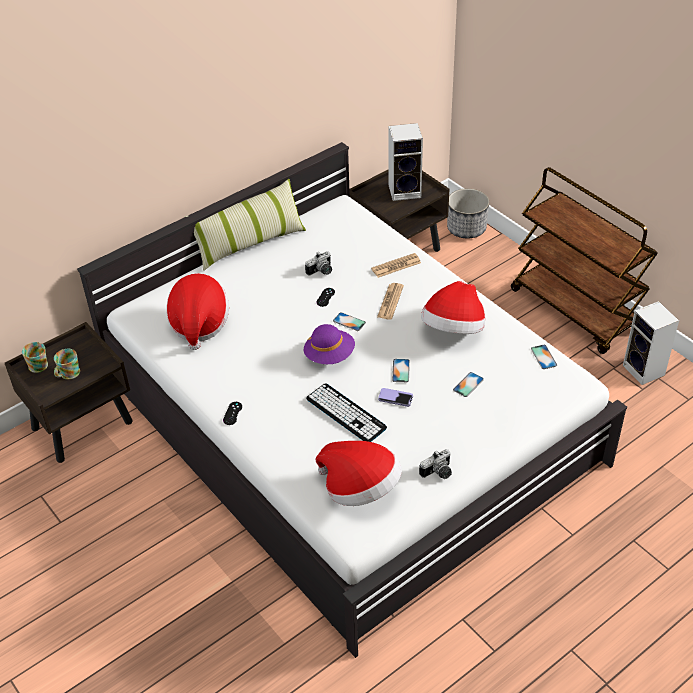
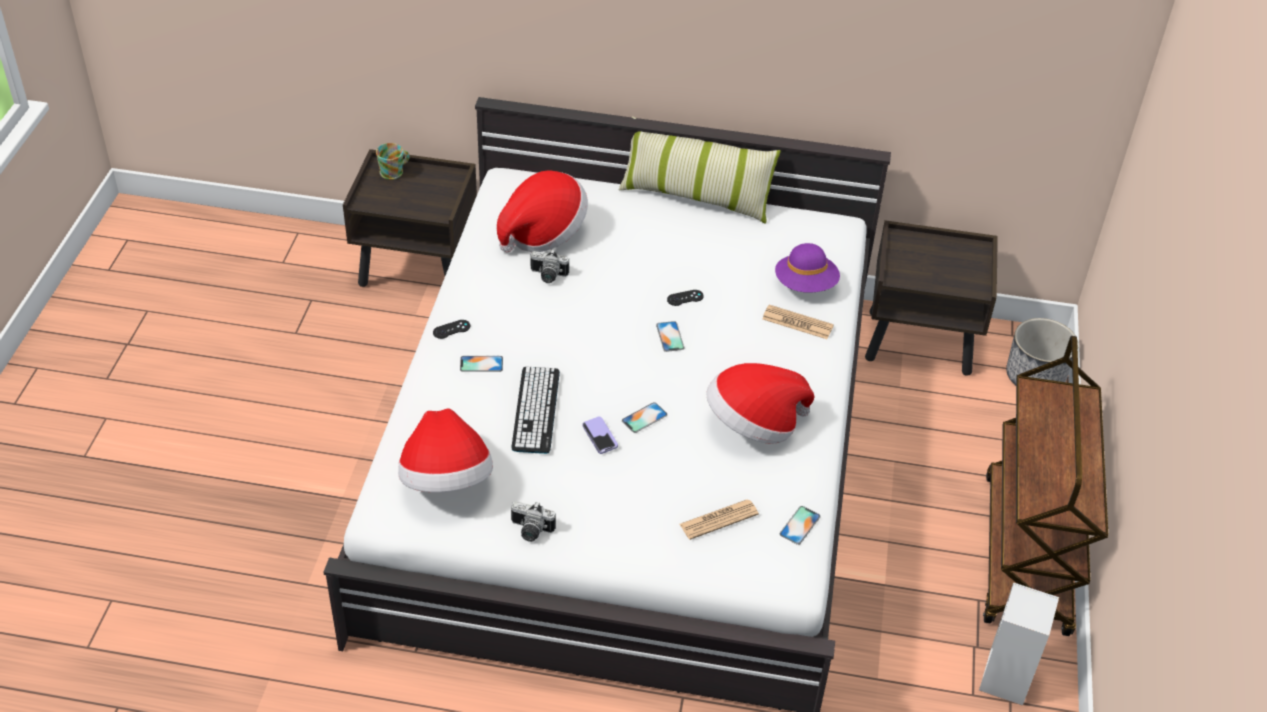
camera: 45 degrees right, 0 degrees up
mug [54,349,80,380] -> none
purple hat [304,324,355,364] -> purple hat moved to [775,243,840,293]
camera [305,251,332,276] -> camera moved to [530,250,569,283]
newspaper [377,283,404,320] -> newspaper moved to [680,499,759,540]
speaker [389,123,423,201] -> none
phone [453,372,484,397] -> phone moved to [460,356,503,372]

